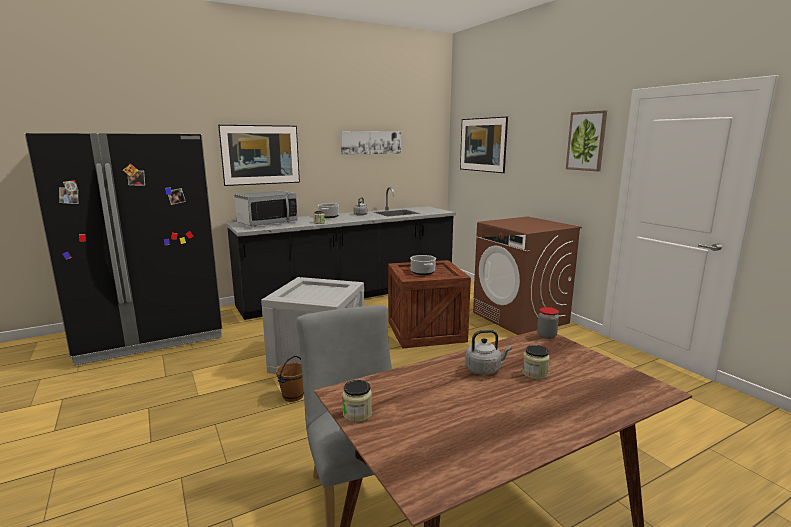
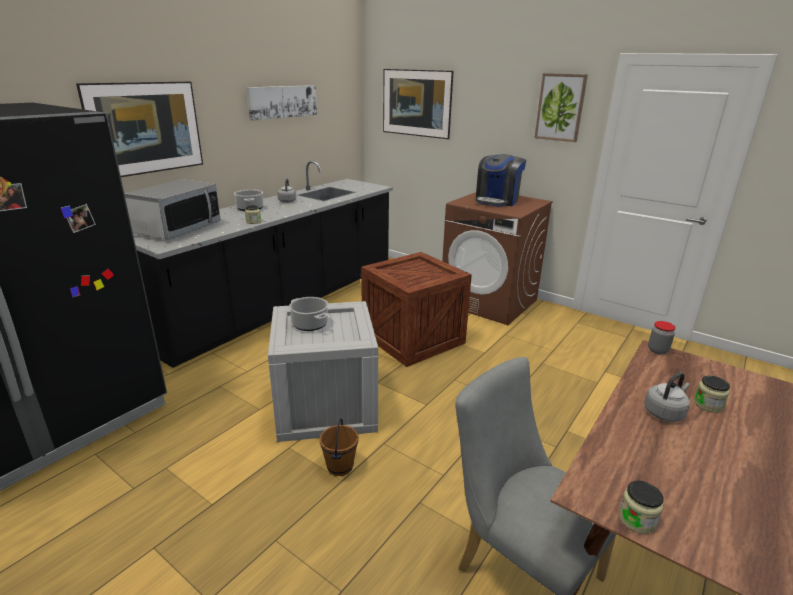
camera: 25 degrees left, 10 degrees up
cooking pot [410,255,436,275] -> cooking pot moved to [289,297,328,331]
none -> coffee machine [476,154,526,207]

